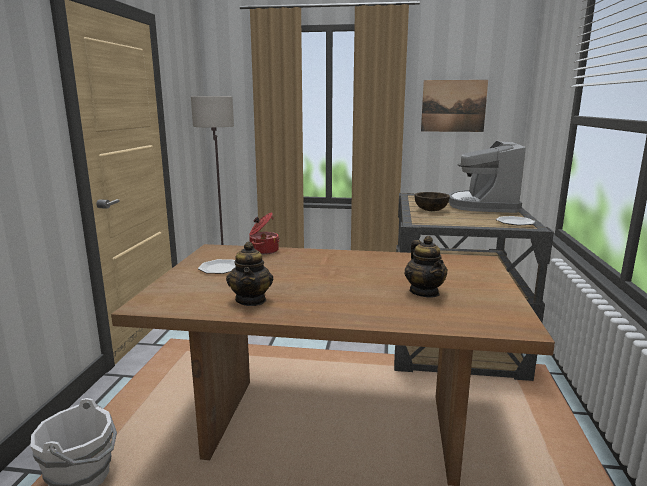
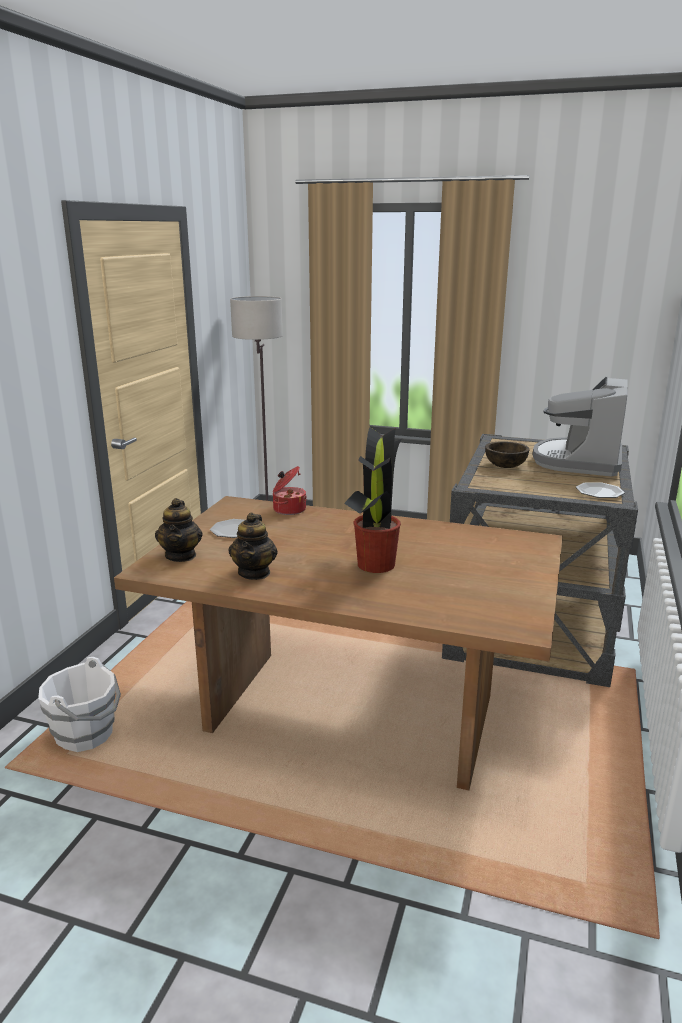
camera: 10 degrees right, 5 degrees up
teapot [404,236,448,297] -> teapot moved to [155,498,203,562]
picture [421,80,488,132] -> none
none -> potted plant [344,427,402,573]

